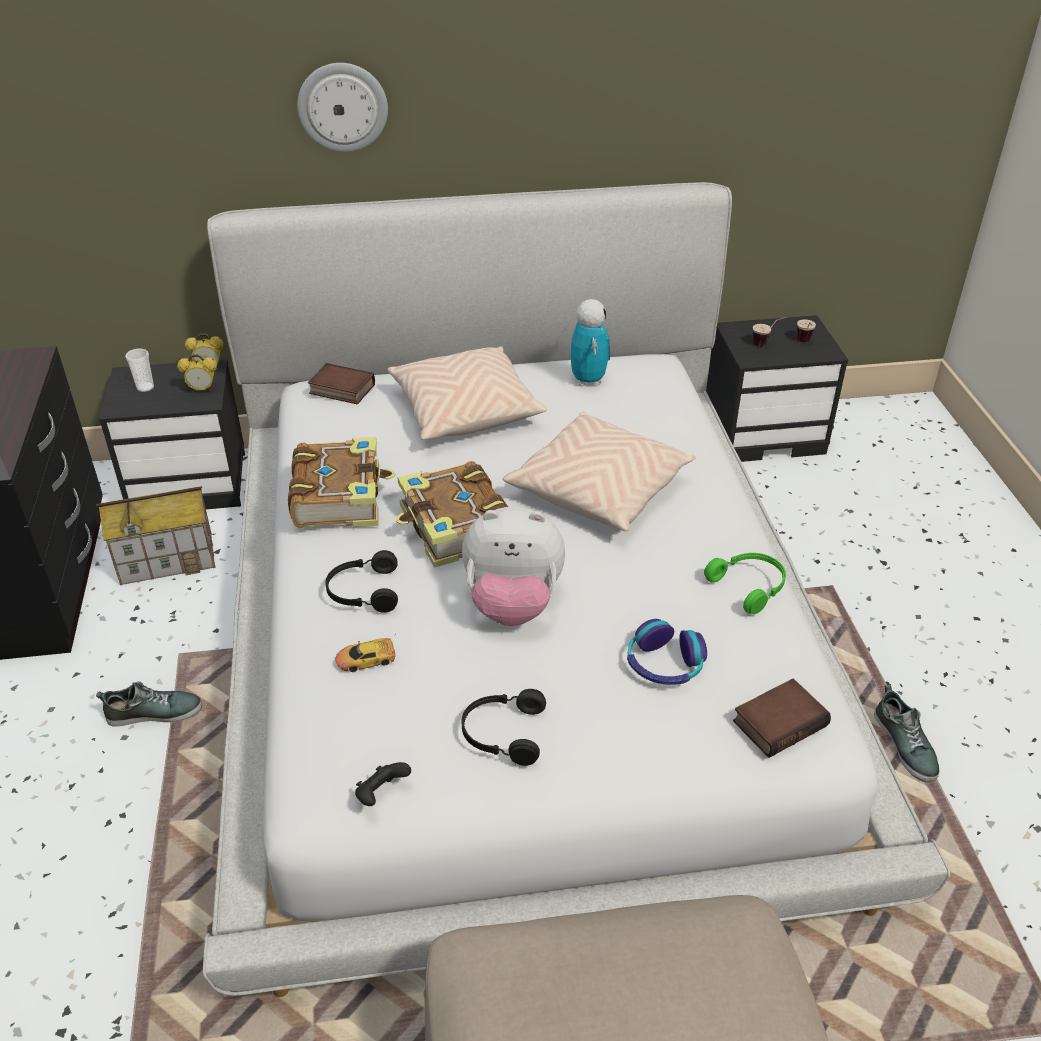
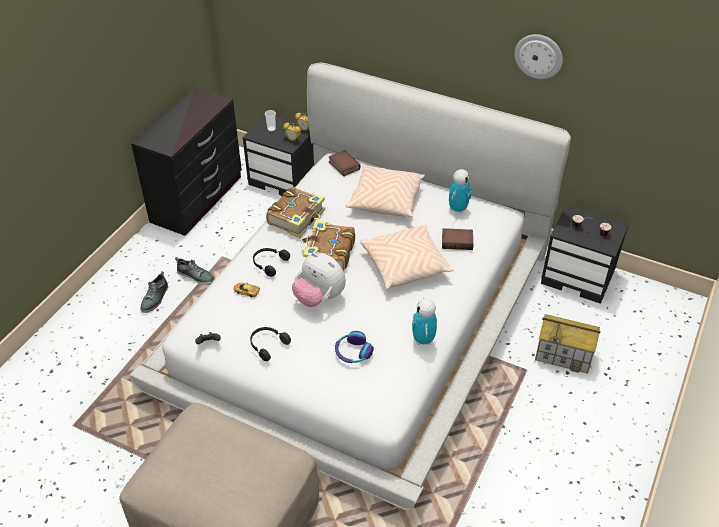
camera: 35 degrees right, 5 degrees up
toy house [96,486,216,585] -> toy house moved to [535,314,601,374]
wall clock [297,63,388,152] -> wall clock moved to [514,34,563,79]
green headphones [704,553,786,614] -> toy robot [412,299,437,345]
book [733,679,831,758] -> book moved to [442,228,473,250]
shoe [874,685,939,782] -> shoe moved to [140,271,168,313]

